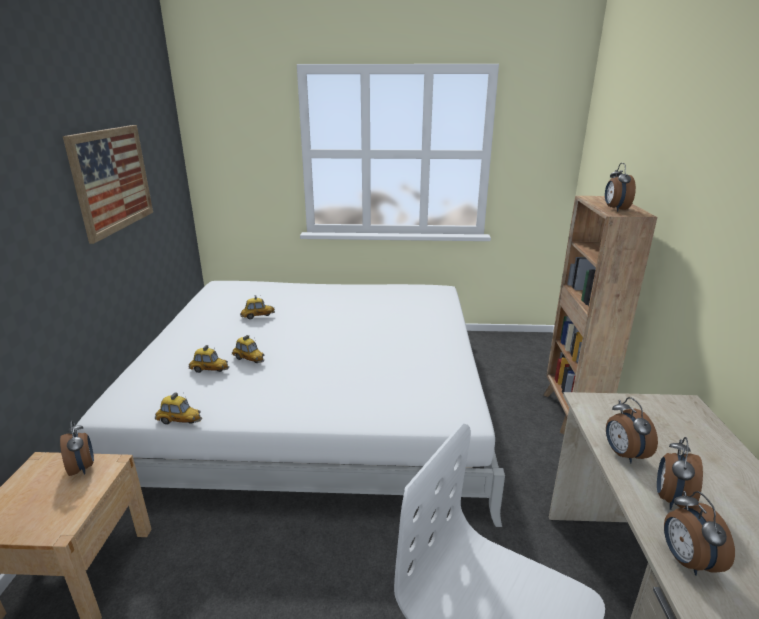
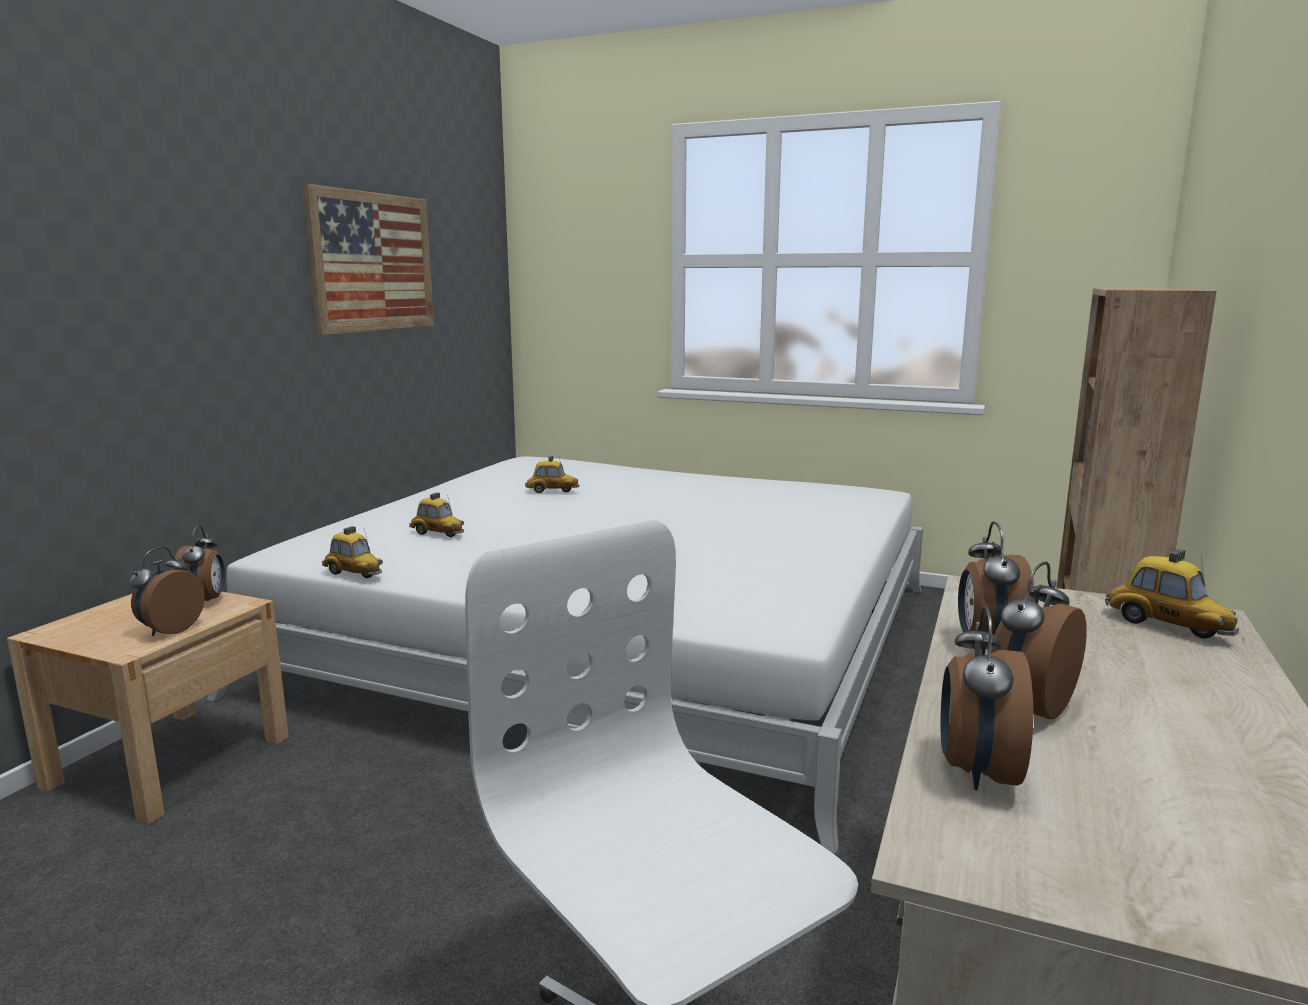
camera: 20 degrees right, 10 degrees down
toy car [231,335,265,363] -> toy car moved to [1105,549,1239,638]
alarm clock [605,163,636,211] -> alarm clock moved to [130,547,205,636]

